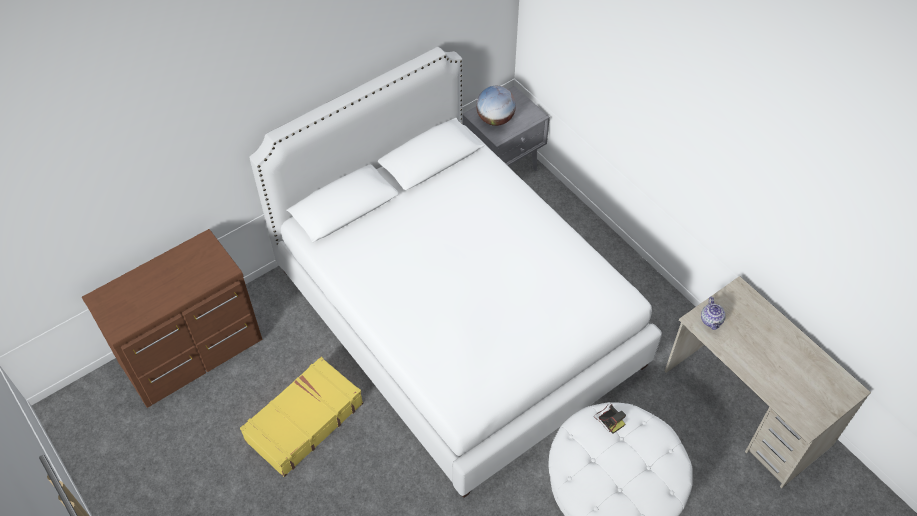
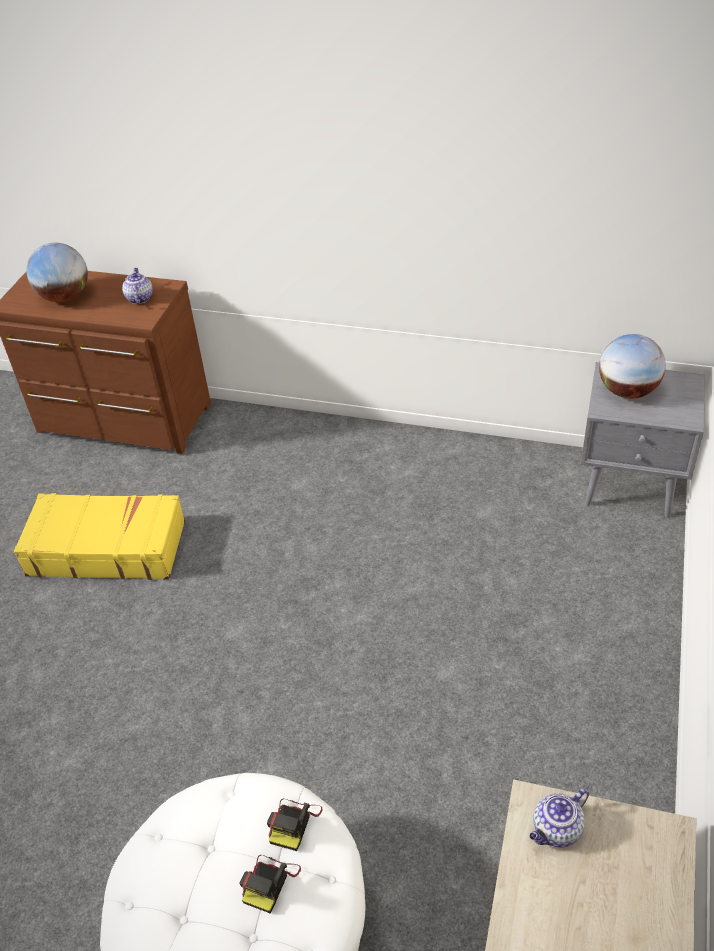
camera: 55 degrees right, 10 degrees down
white bed [249,46,662,498] -> none
none -> globe [27,243,88,302]
none -> teapot [122,268,153,304]
none -> camera [239,855,301,913]

